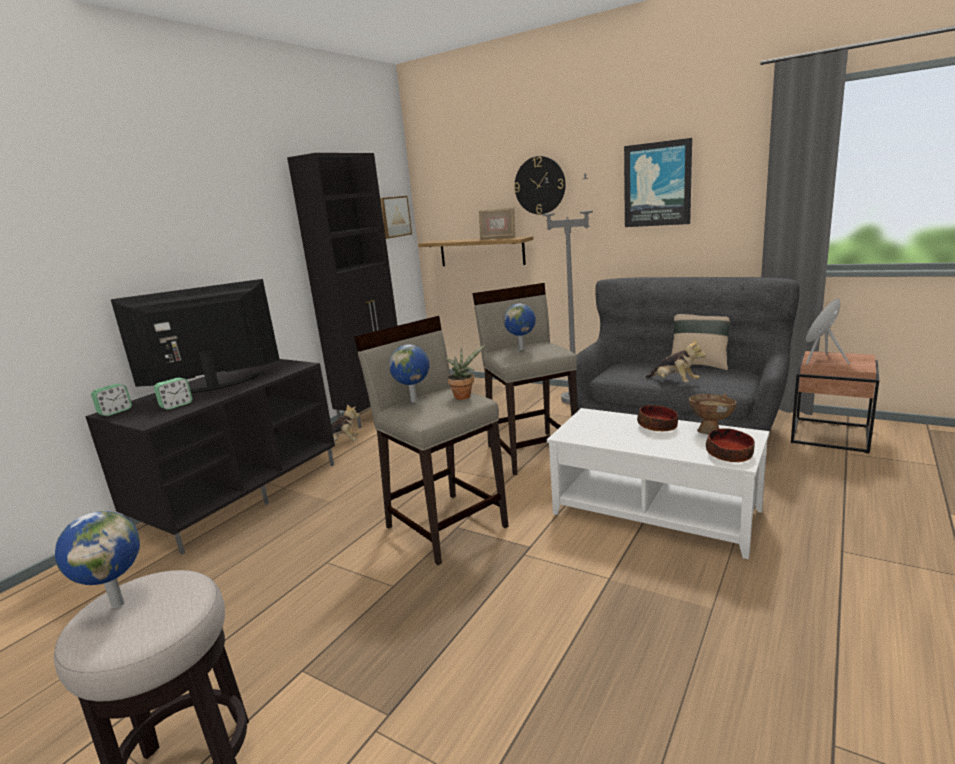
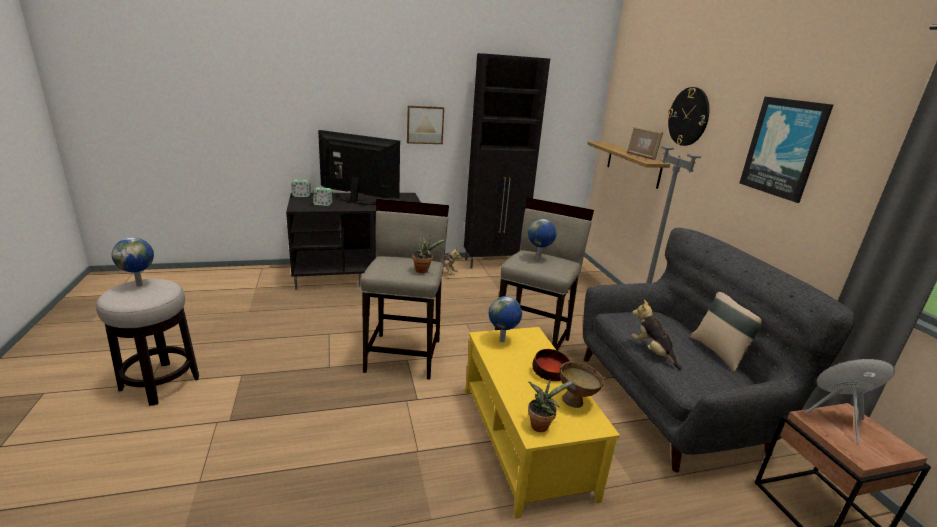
camera: 40 degrees right, 5 degrees up
picture [380,196,412,239] -> picture moved to [407,106,444,144]
globe [389,344,429,403] -> globe moved to [489,296,522,342]
white coffee table [547,408,769,559] -> yellow coffee table [465,327,620,519]
plush toy [645,338,706,383] -> plush toy turned 150 degrees clockwise [632,300,682,370]
bowl [706,428,755,462] -> potted plant [528,379,577,432]

